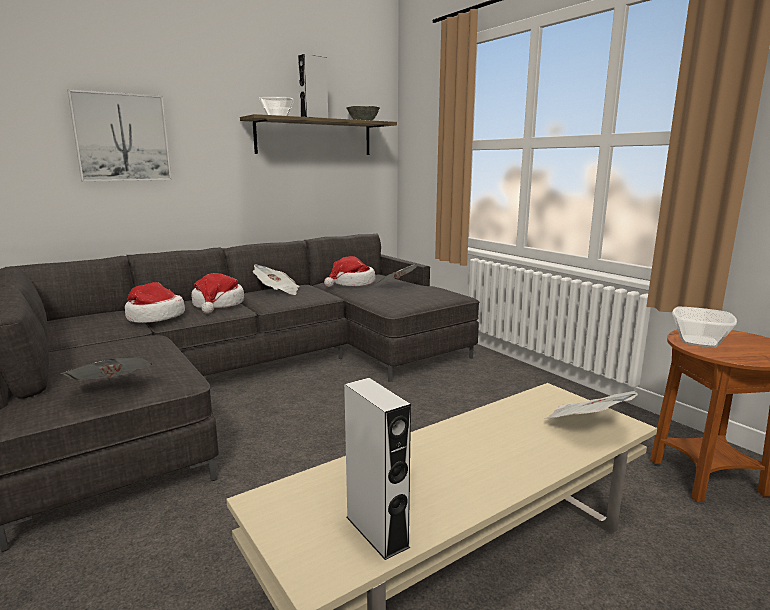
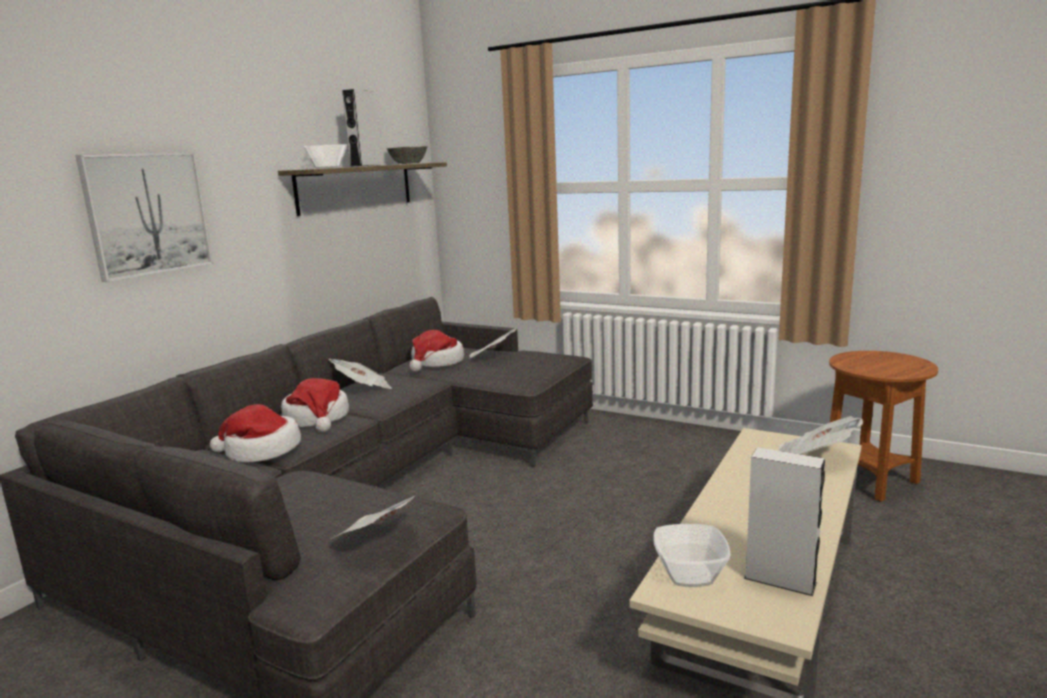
camera: 25 degrees left, 0 degrees up
bowl [672,307,737,348] -> bowl moved to [653,524,731,587]

